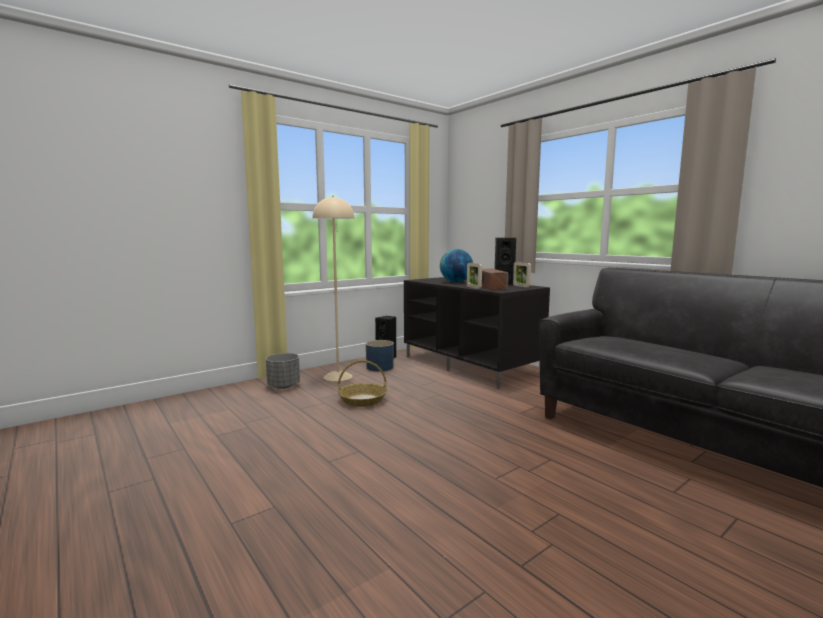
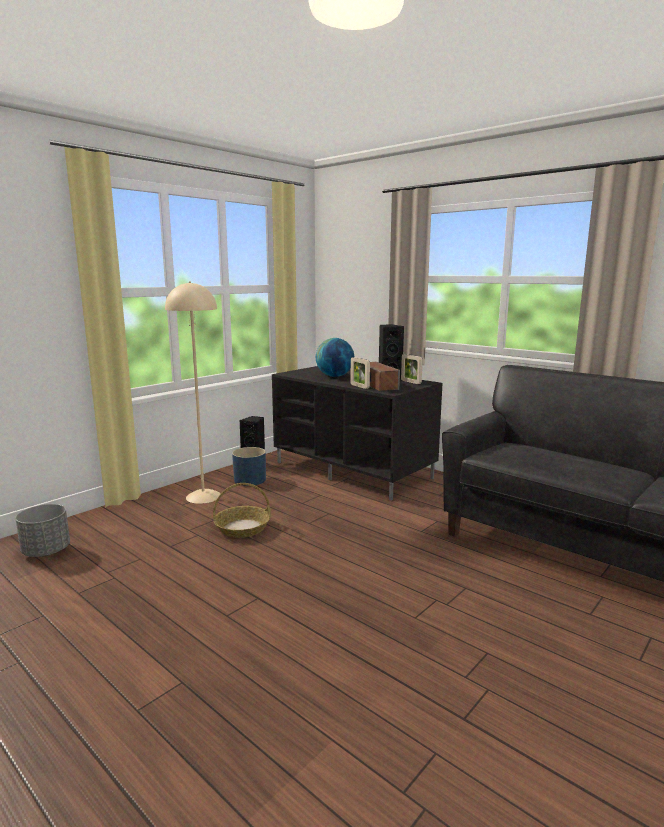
camera: 10 degrees left, 5 degrees up
grey planter [266,353,300,389] -> grey planter moved to [15,504,70,557]

